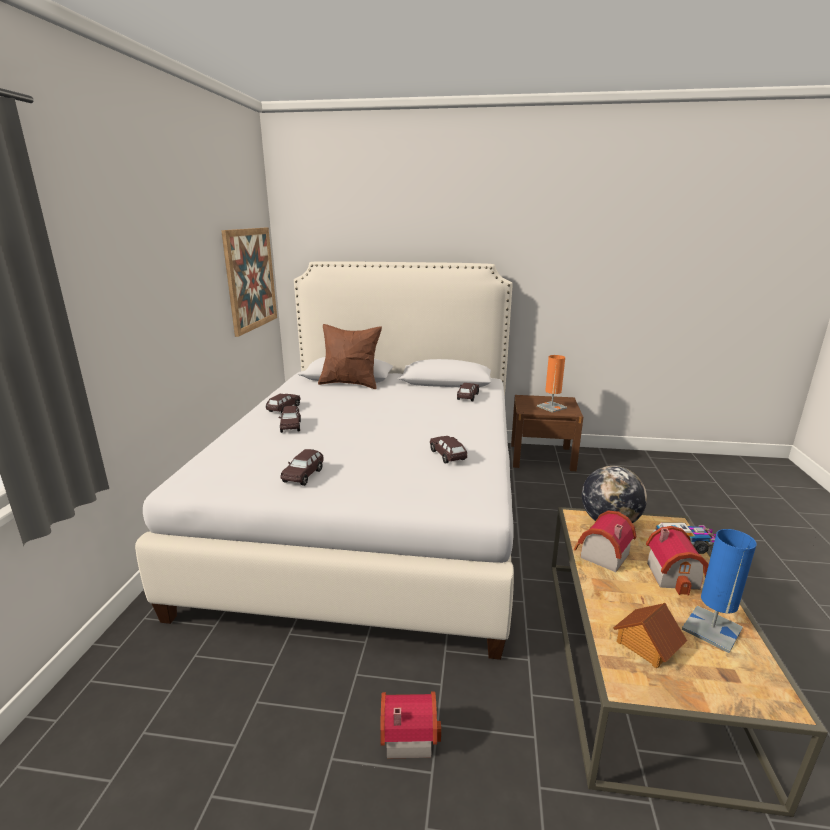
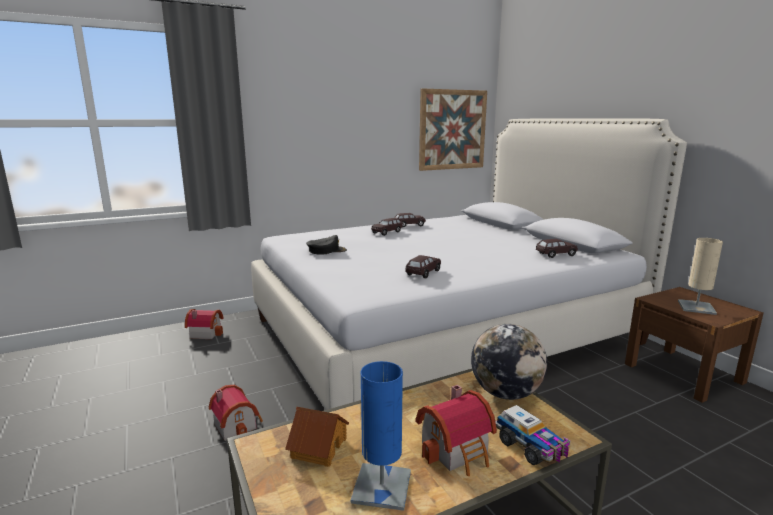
camera: 55 degrees right, 5 degrees down
brown toy car [280,449,324,486] -> black cap [306,235,347,255]
brown pillow [318,324,382,389] -> none
orange table lamp [537,355,567,413] -> beige table lamp [678,238,723,315]
toy house [574,511,636,572] -> toy house moved to [185,309,223,339]

